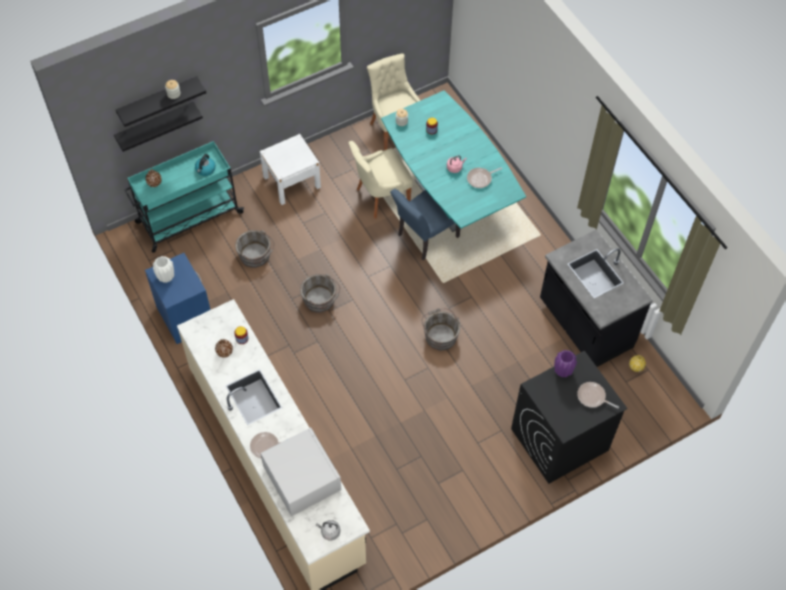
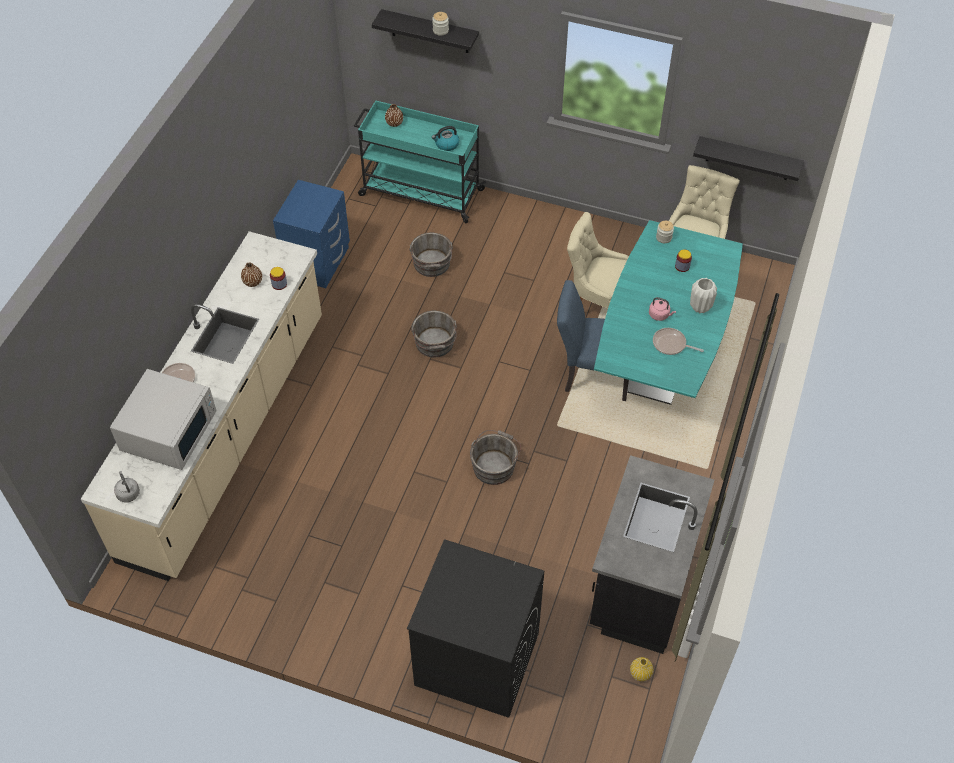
camera: 50 degrees right, 5 degrees down
black shelf [114,102,203,152] -> black shelf moved to [693,136,804,181]
white vase [153,256,174,283] -> white vase moved to [690,278,717,313]
white nightstand [260,134,321,205] -> none
purple vase [554,350,577,377] -> none
frying pan [577,382,619,409] -> none

